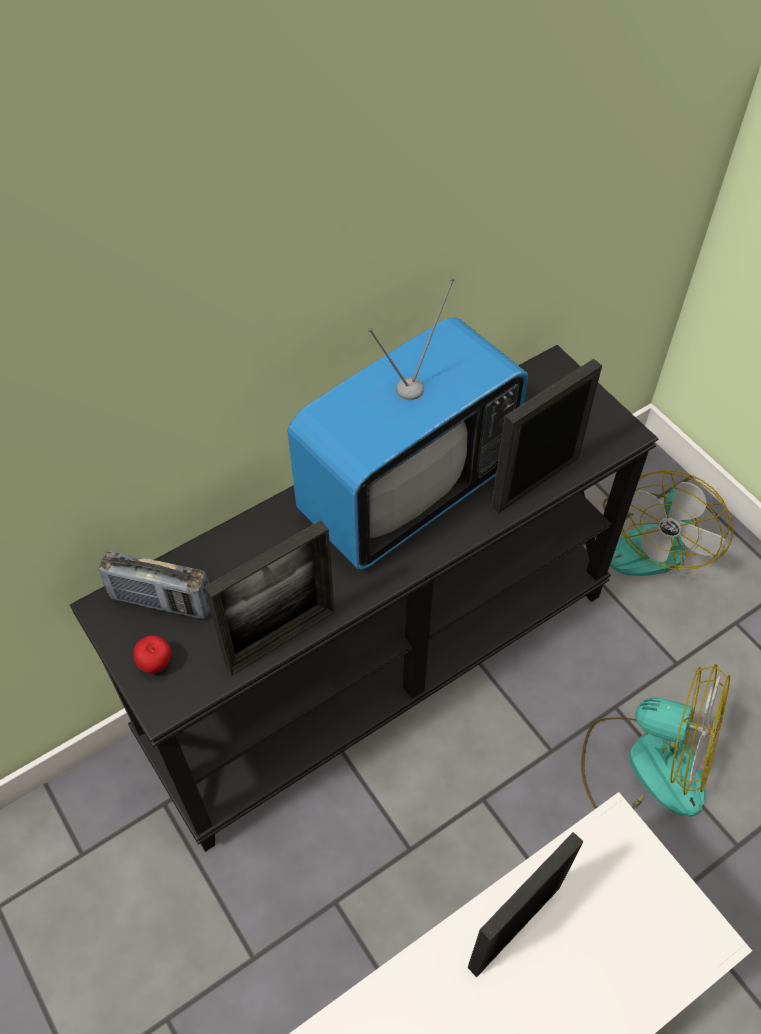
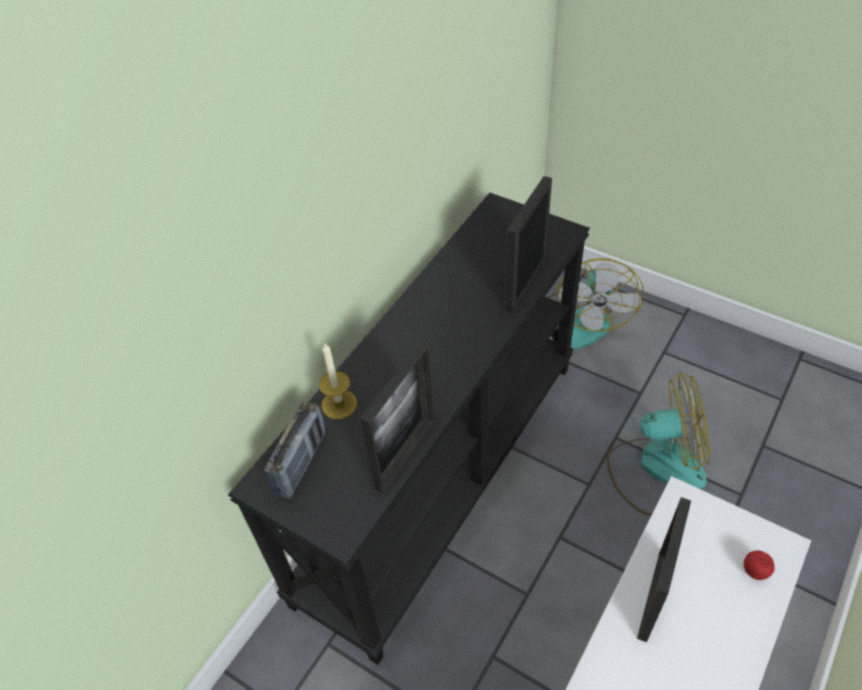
camera: 20 degrees left, 5 degrees down
radio [99,551,210,619] -> radio turned 60 degrees counterclockwise [264,402,325,499]
apple [134,635,171,673] -> apple moved to [744,550,775,580]
television [288,278,528,569] -> none
none -> candle [319,342,357,419]

